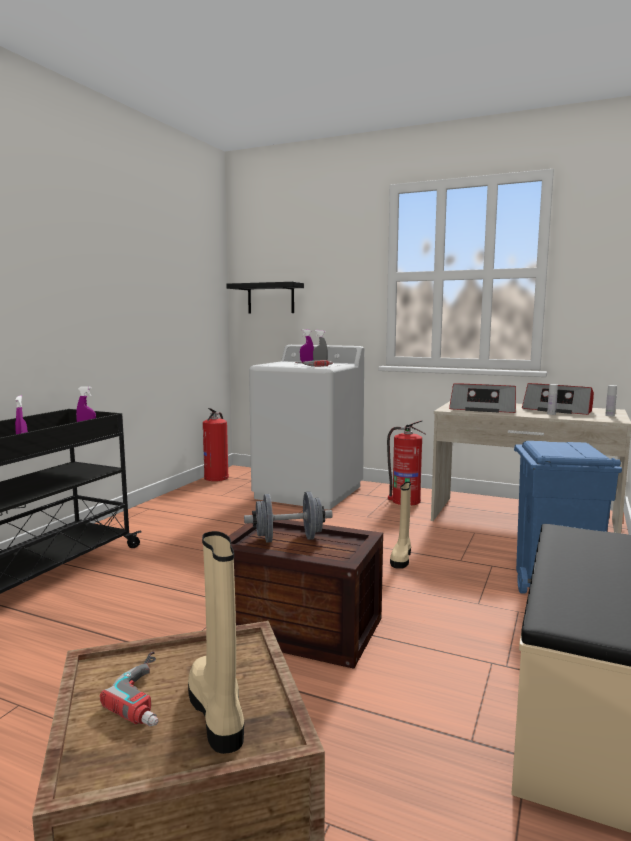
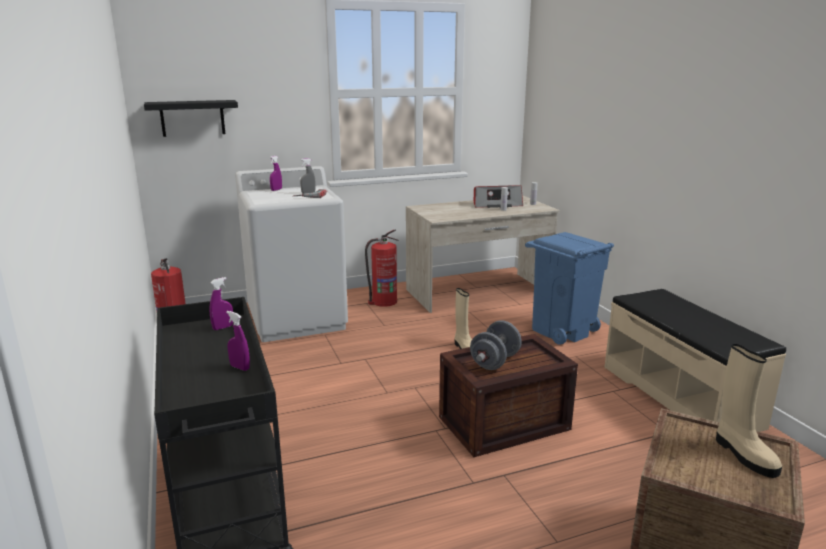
camera: 45 degrees left, 10 degrees up
power drill [100,651,158,726] -> none
beige boot [188,531,244,754] -> beige boot turned 135 degrees counterclockwise [716,344,782,478]
radio [449,383,516,413] -> none

